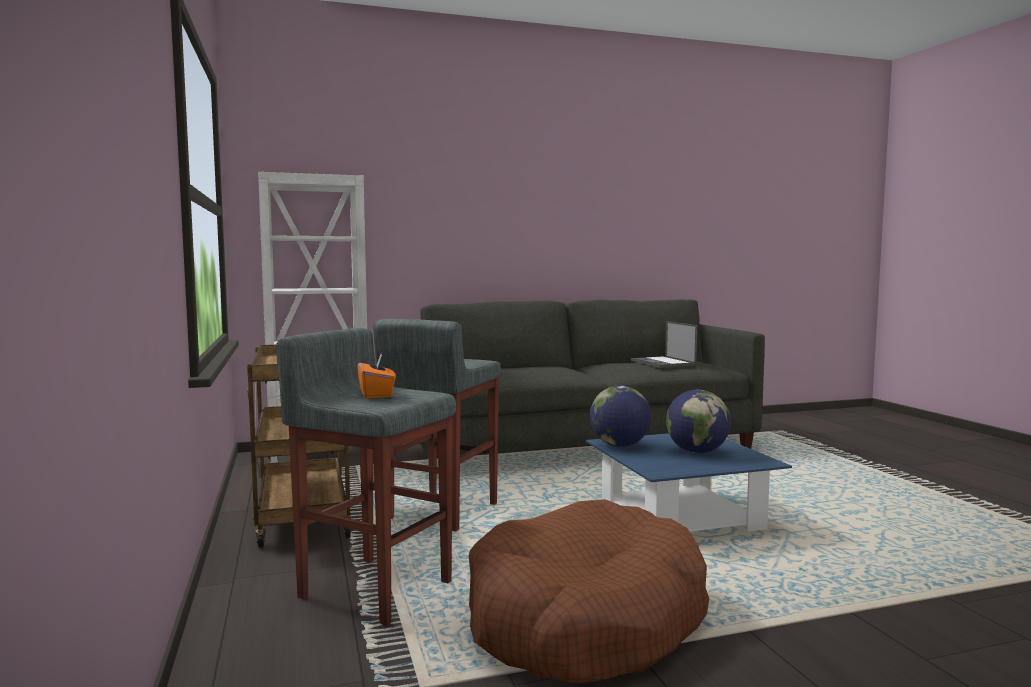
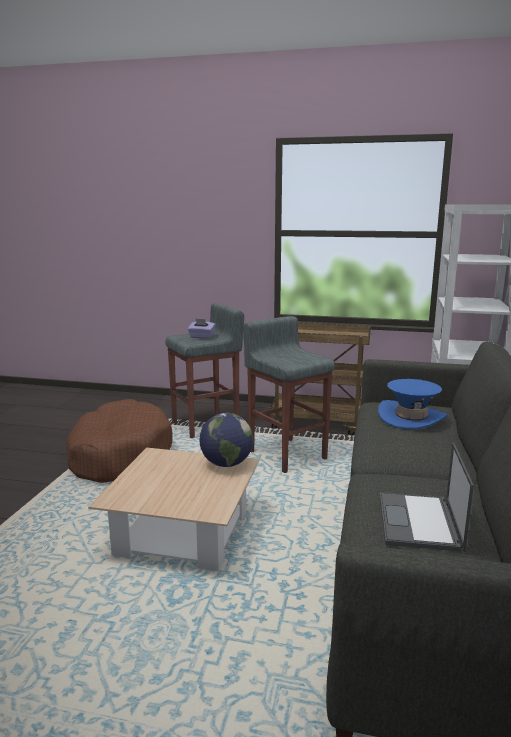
camera: 120 degrees right, 10 degrees up
orange tissue box [357,354,396,398] -> purple tissue box [188,318,215,339]
blue coffee table [586,433,792,532] -> beige coffee table [88,448,260,571]
laptop [631,321,697,368] -> laptop turned 90 degrees counterclockwise [380,443,474,552]
globe [666,390,731,453] -> none
none -> blue hat [378,379,447,429]

